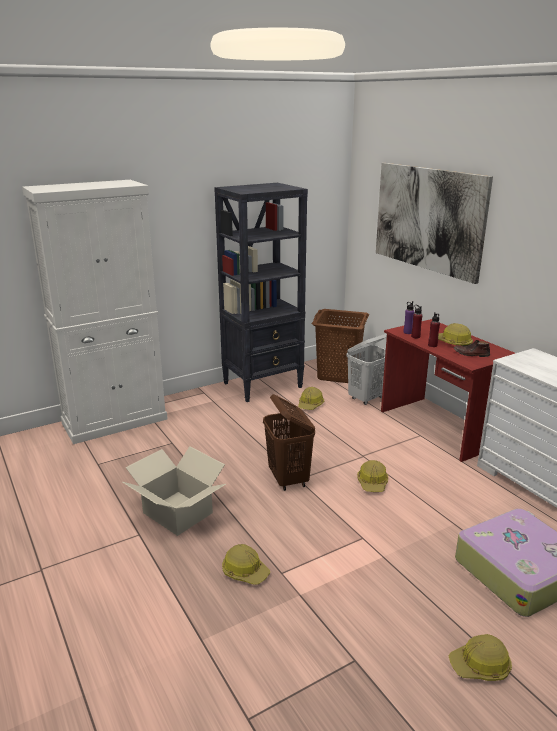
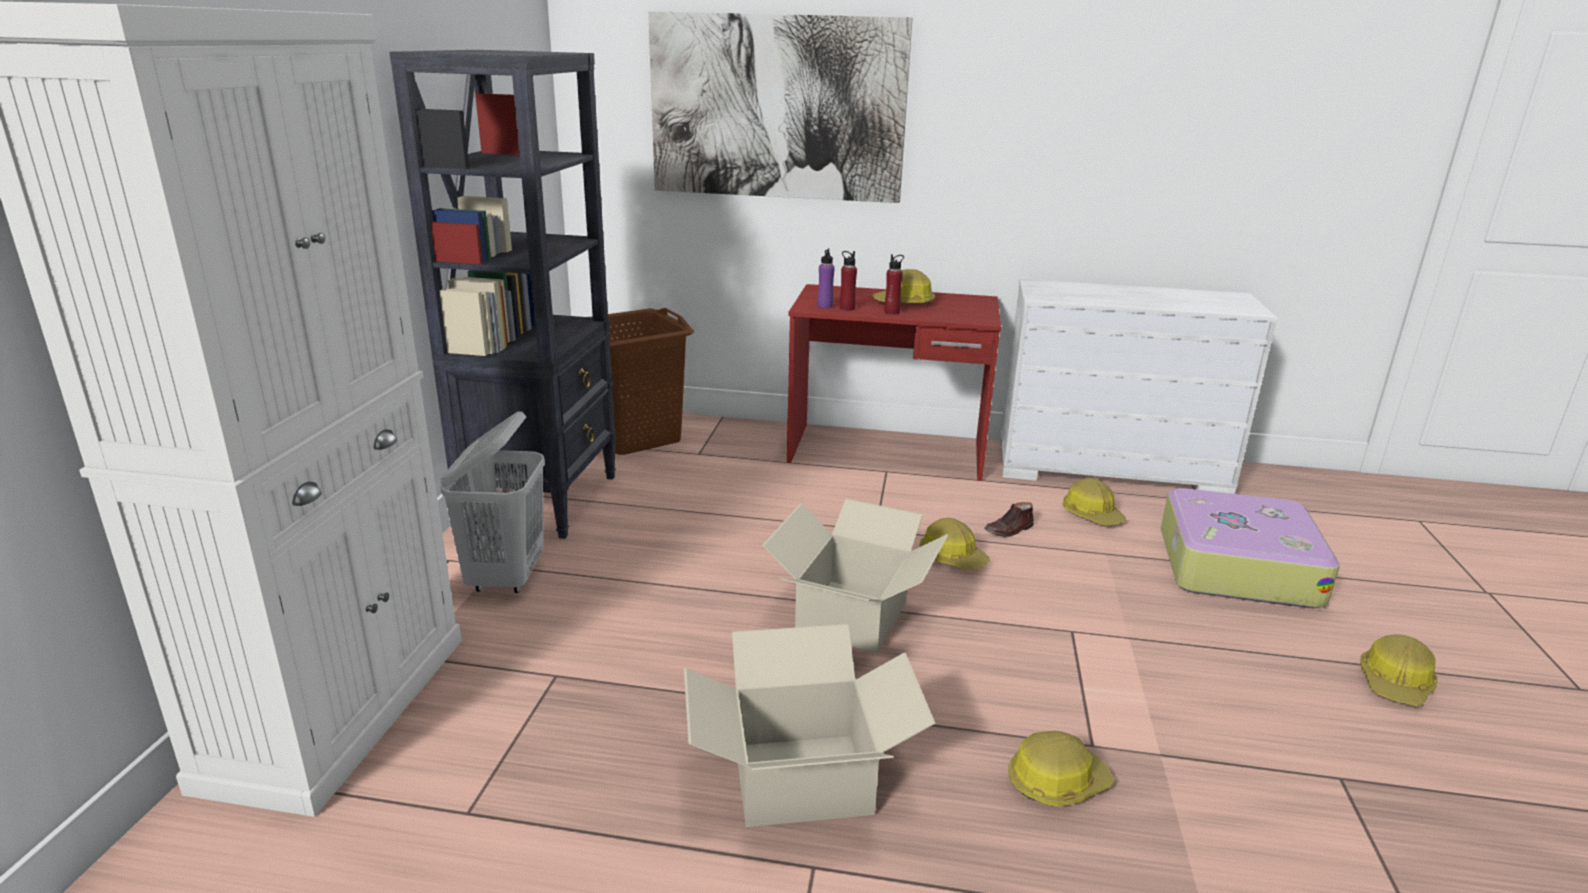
camera: 50 degrees left, 0 degrees up
brown laundry basket [263,394,315,491] -> cardboard box [762,499,948,653]
hard hat [298,387,324,410] -> hard hat moved to [1063,478,1126,525]
white laundry basket [347,334,387,405] -> white laundry basket moved to [440,411,545,593]
brown shoe [454,340,490,357] -> brown shoe moved to [984,502,1034,537]

